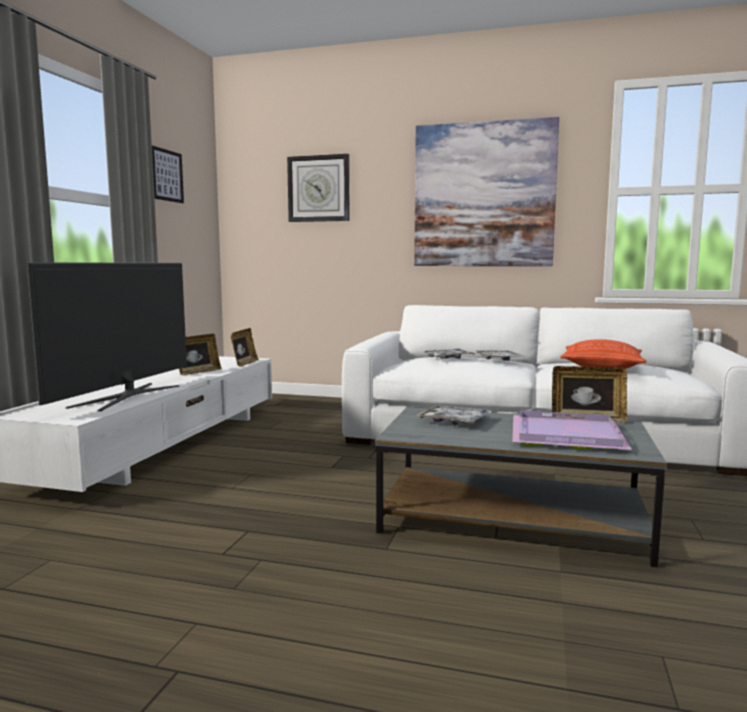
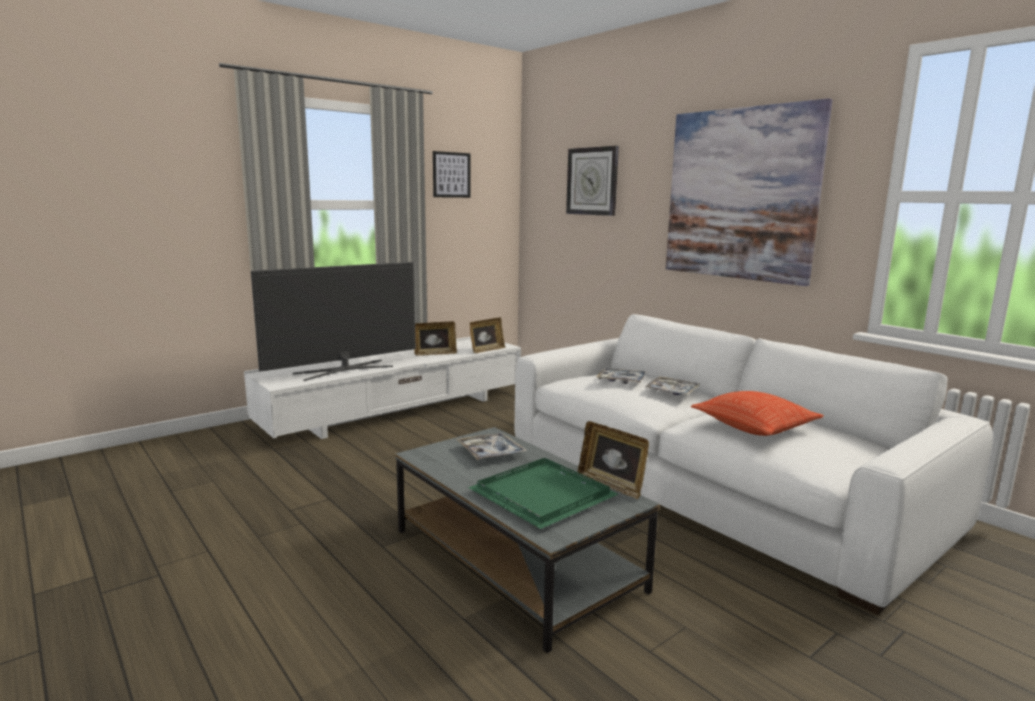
camera: 35 degrees right, 5 degrees up
purple tray [512,410,632,450] -> green tray [468,458,618,529]

